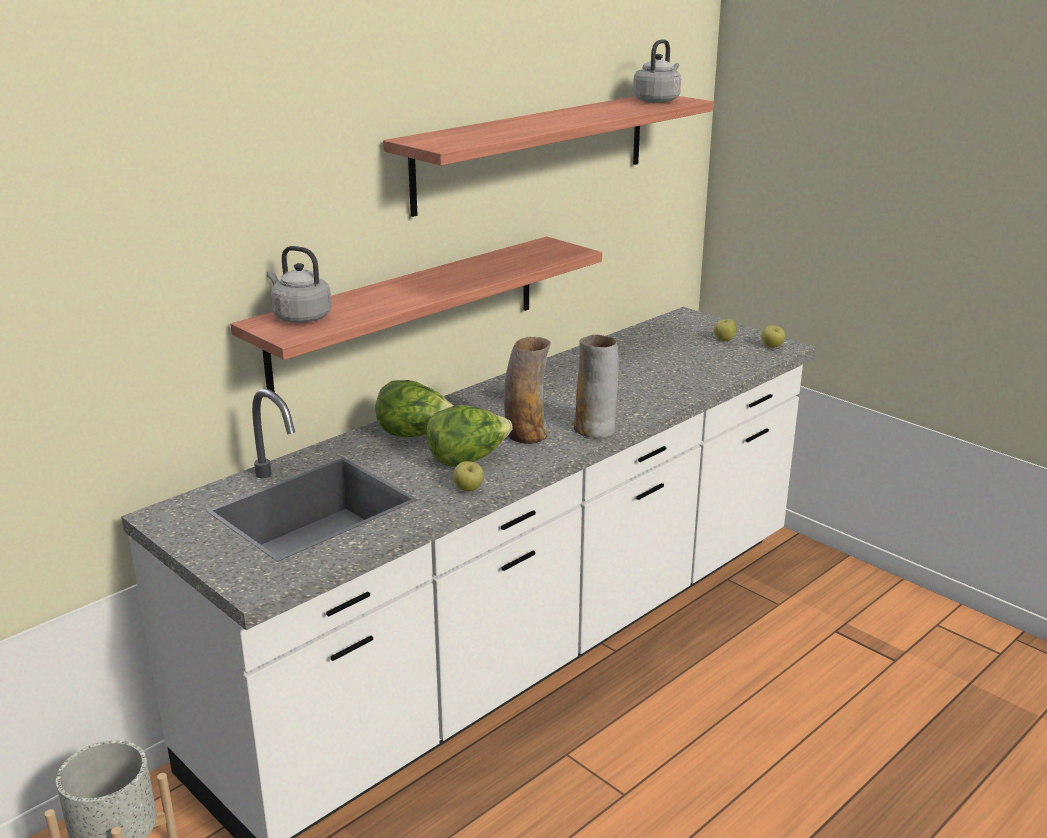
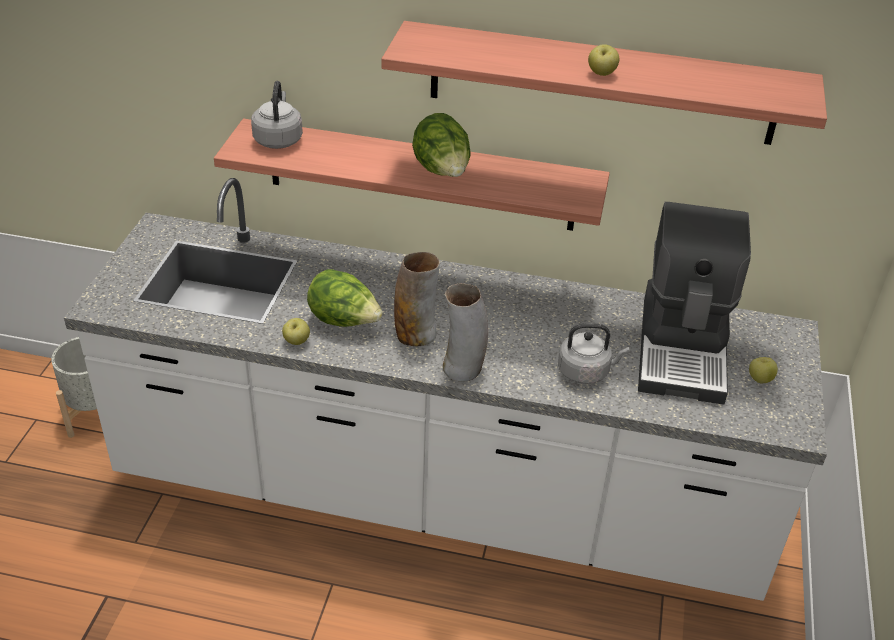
camera: 55 degrees right, 15 degrees up
lettuce [376,380,454,438] -> lettuce moved to [412,113,471,177]
grey kettle [633,39,681,103] -> grey kettle moved to [558,323,630,384]
apple [761,325,785,348] -> apple moved to [588,44,619,76]
none -> coffee machine [638,202,751,405]

